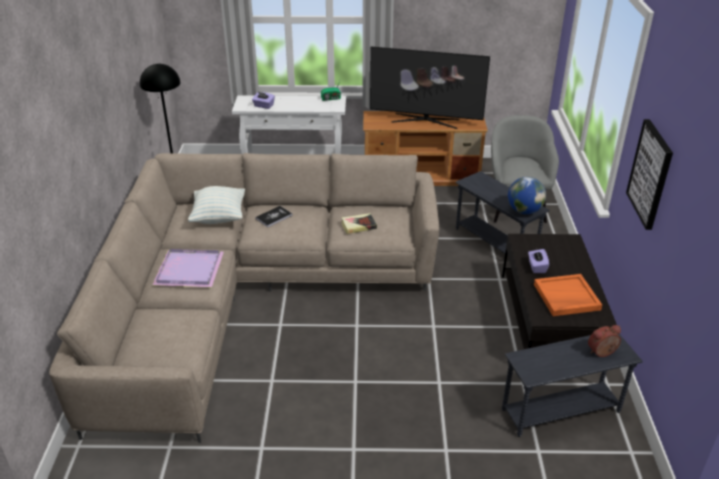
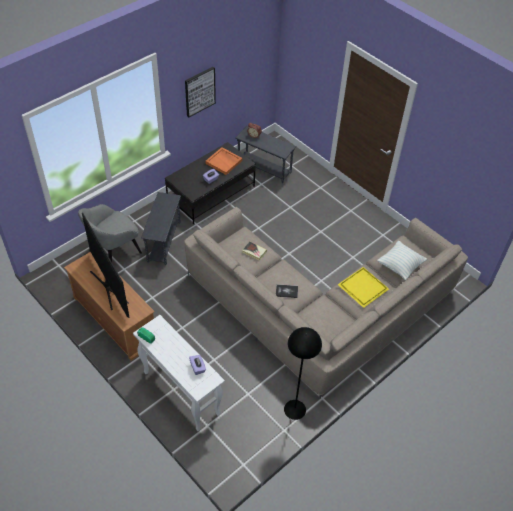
camera: 135 degrees left, 15 degrees up
purple tray [153,249,224,287] -> yellow tray [338,267,389,308]
pillow [188,186,245,224] -> pillow moved to [377,240,427,280]
globe [508,177,546,214] -> none

